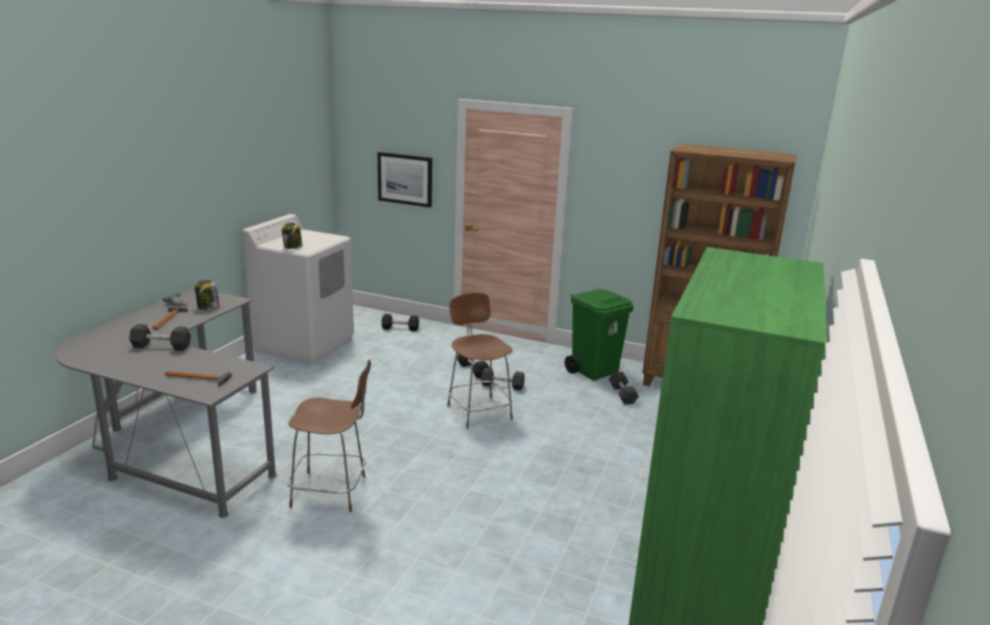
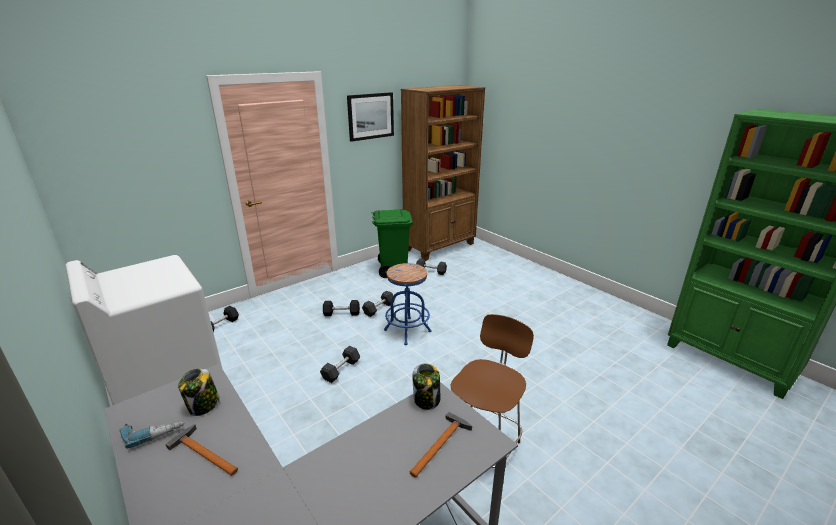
camera: 60 degrees left, 5 degrees up
grey dumbbell [129,324,191,351] -> grey dumbbell moved to [320,346,361,383]
jar [282,222,302,249] -> jar moved to [412,363,440,410]
picture [378,152,432,207] -> picture moved to [347,92,394,142]
brown chair [447,293,513,429] -> blue stool [384,263,432,345]

